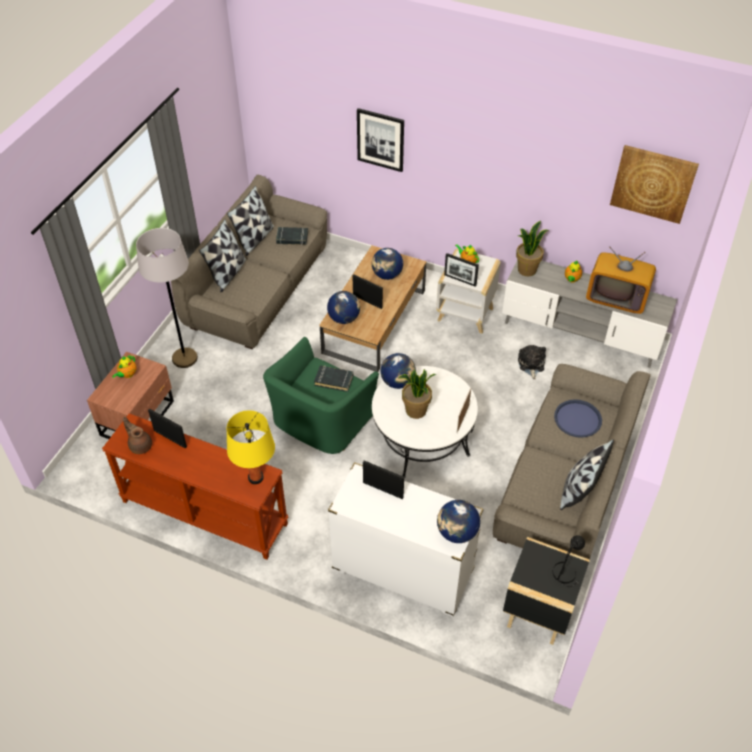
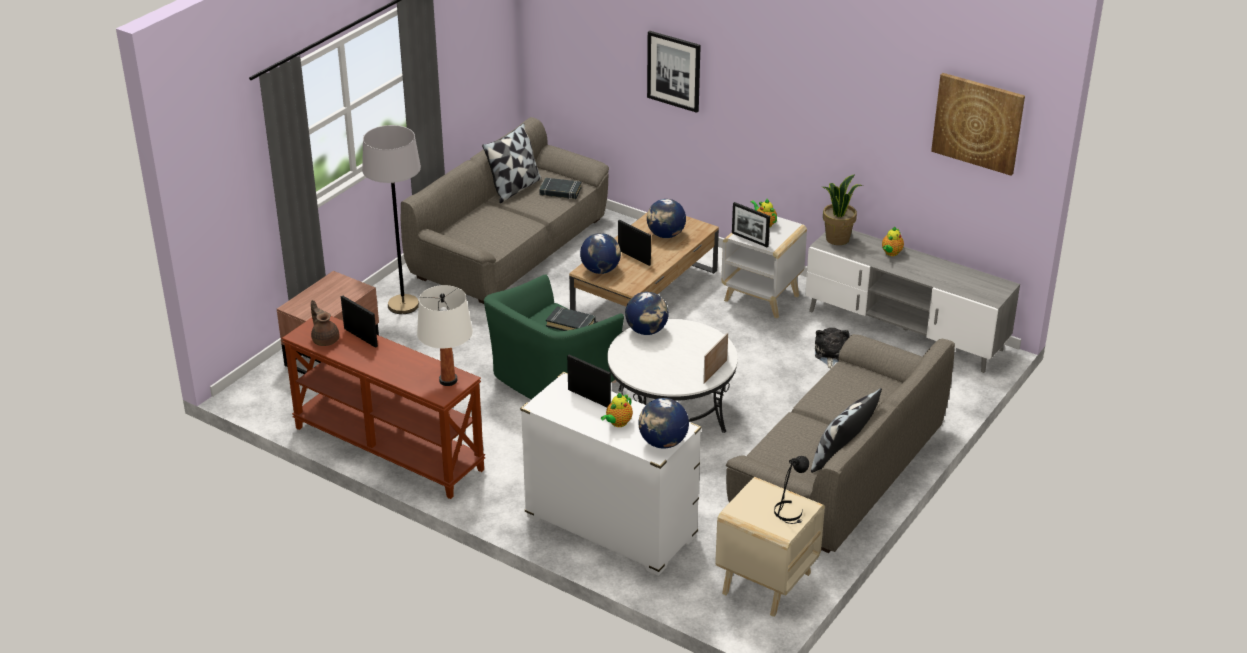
camera: 10 degrees right, 15 degrees down
teapot [112,355,137,378] -> teapot moved to [601,393,633,427]
pillow [199,220,246,293] -> none
yellow table lamp [227,410,275,484] -> white table lamp [417,285,473,386]
potted plant [399,369,436,419] -> none
black side table [503,537,590,645] -> beige side table [715,477,825,617]
blue tray [554,399,602,438] -> none
television [586,246,656,314] -> none

